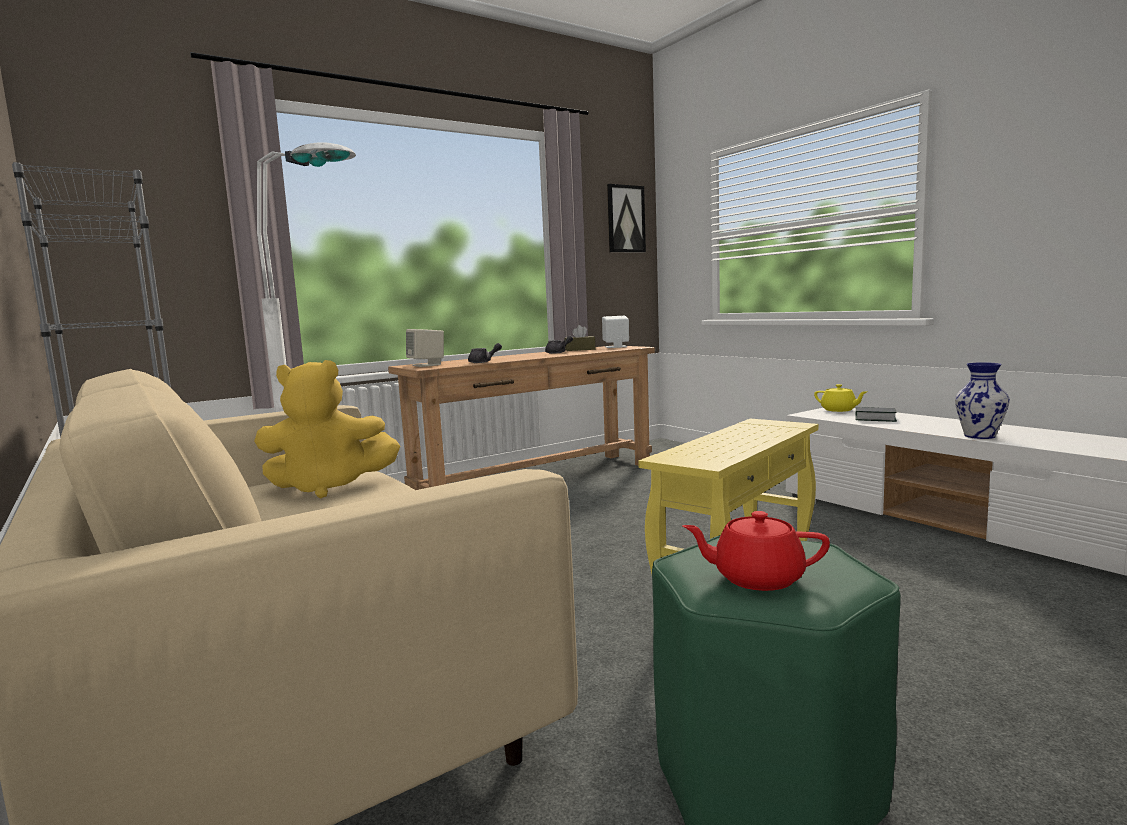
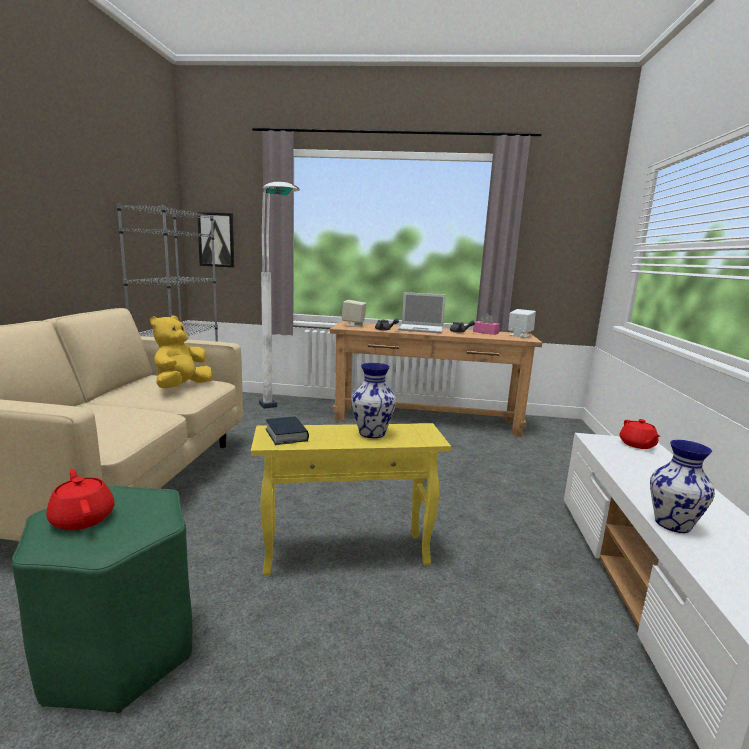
camera: 40 degrees right, 5 degrees up
yellow plush toy [254,360,400,498] -> yellow plush toy turned 75 degrees clockwise [150,316,213,389]
brown tissue box [565,325,595,351] -> pink tissue box [473,313,500,335]
picture [607,184,646,252] -> picture moved to [197,212,234,267]
yellow teapot [814,384,867,412] -> red teapot [620,419,660,449]
book [855,407,897,422] -> book moved to [266,416,309,445]
none -> vase [351,363,396,438]
none -> laptop [398,292,446,334]

